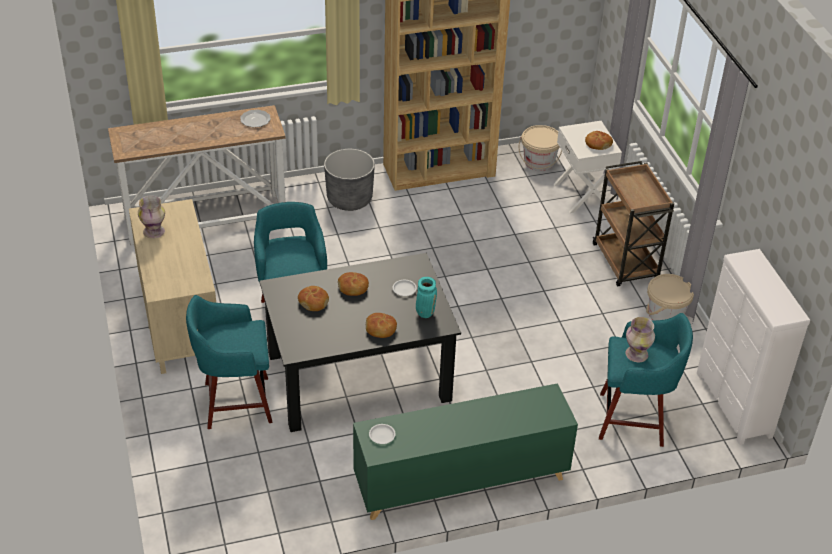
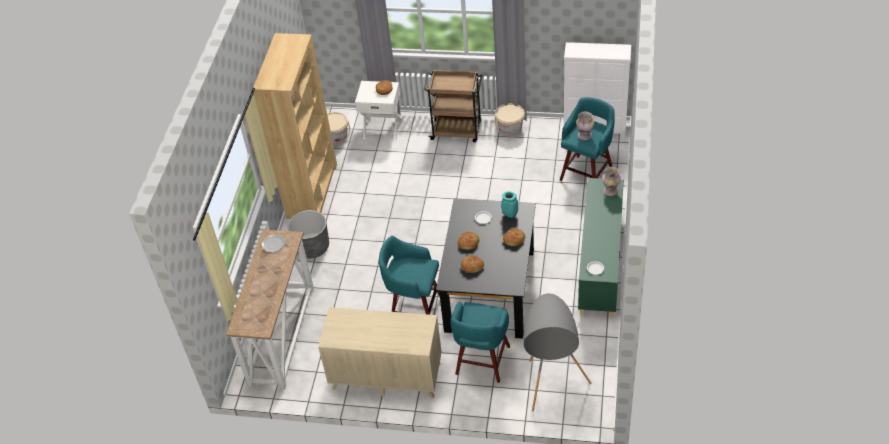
camera: 60 degrees left, 5 degrees up
vase [138,195,165,239] -> vase moved to [602,167,621,196]
none -> grey floor lamp [524,293,591,412]

